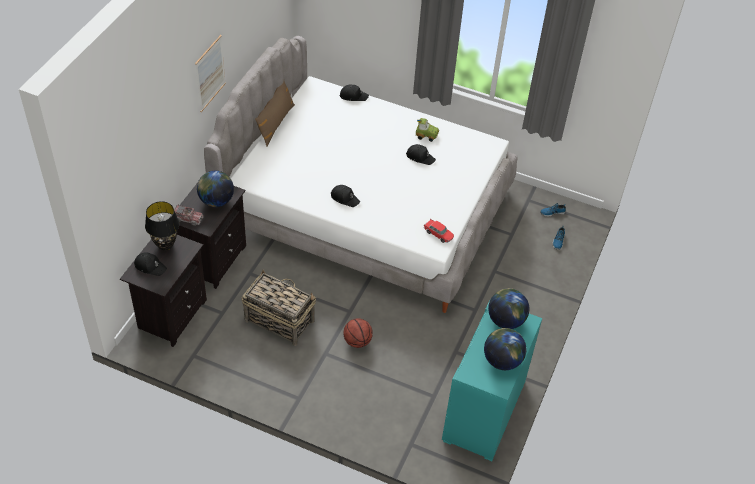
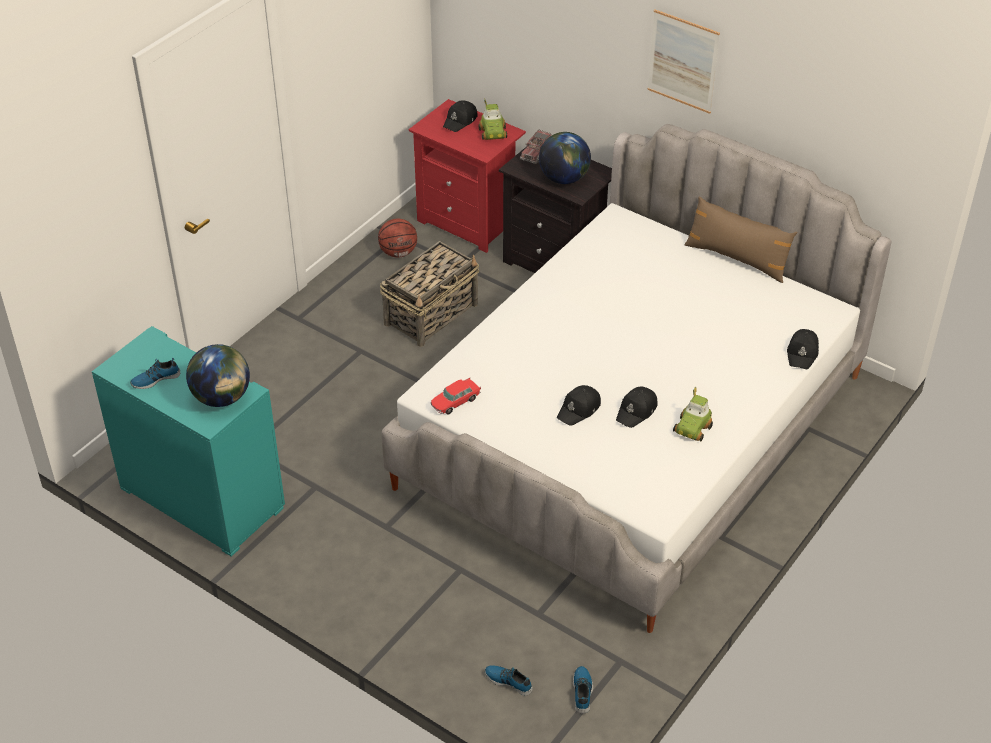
camera: 105 degrees right, 5 degrees down
black nightstand [120,235,207,347] -> red nightstand [409,99,526,253]
black table lamp [145,201,179,250] -> toy car [479,98,507,140]
black cap [331,185,360,207] -> black cap moved to [557,385,601,426]
basketball [344,318,373,348] -> basketball moved to [378,219,417,257]
globe [484,328,526,370] -> shoe [130,358,180,389]

